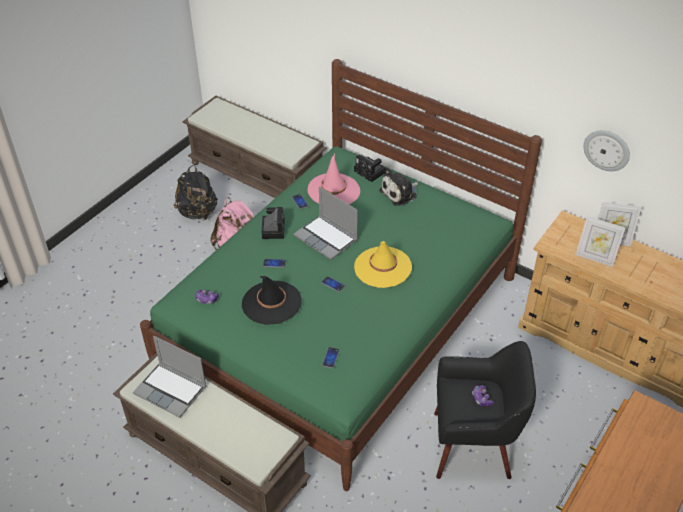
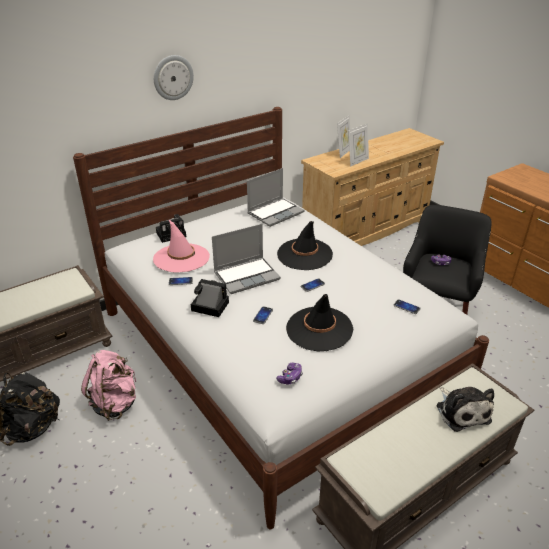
camera: 70 degrees left, 10 degrees down
laptop [133,336,206,418] -> laptop moved to [247,168,304,227]
green bed [140,59,542,491] -> white bed [73,107,489,529]
yellow hat [354,241,412,288] -> black hat [277,221,333,270]
plush toy [379,167,418,206] -> plush toy moved to [437,387,494,432]
wall clock [584,130,630,171] -> wall clock moved to [154,55,194,100]

